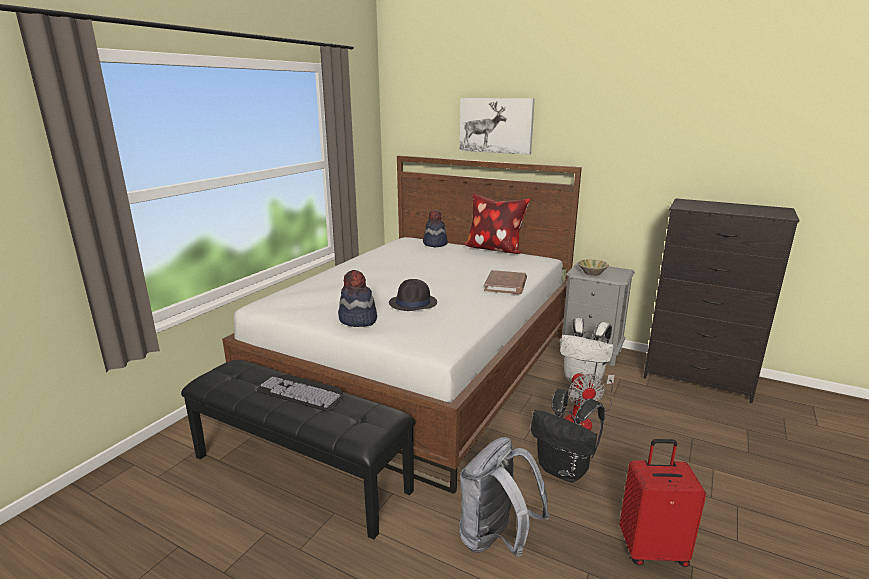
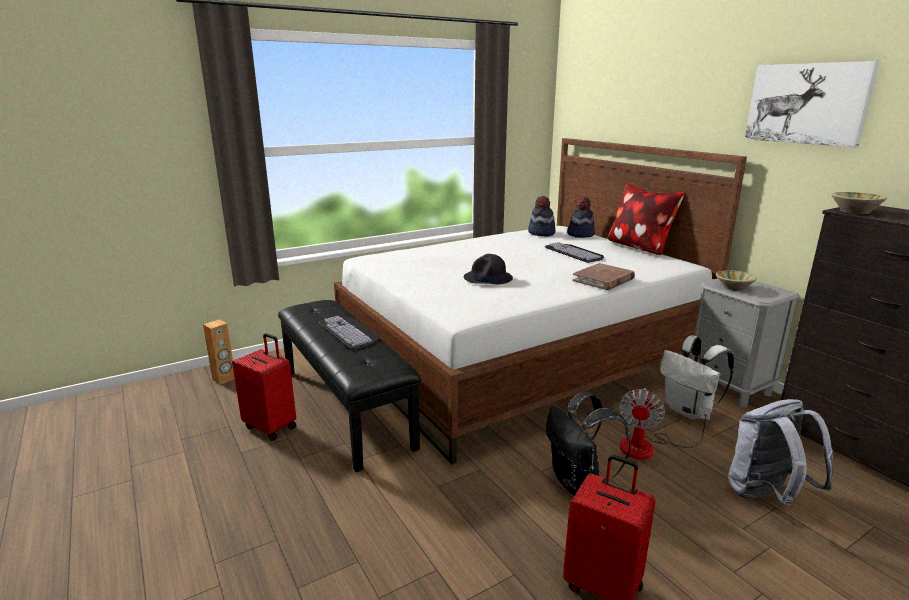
camera: 30 degrees right, 0 degrees up
hat [338,270,377,327] -> hat moved to [528,196,555,237]
grey backpack [459,437,549,557] -> grey backpack moved to [728,399,833,506]
picture [460,98,535,155] -> picture moved to [745,61,880,147]
none -> brown speaker [203,320,235,384]
none -> red suitcase [232,333,296,441]
none -> keyboard [544,242,604,263]
none -> beige bowl [831,192,887,214]

